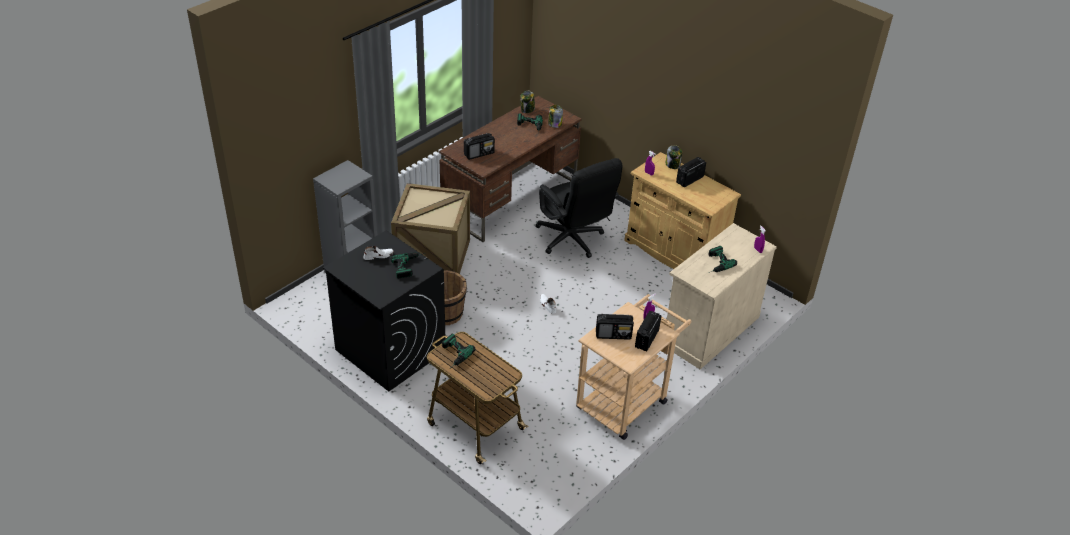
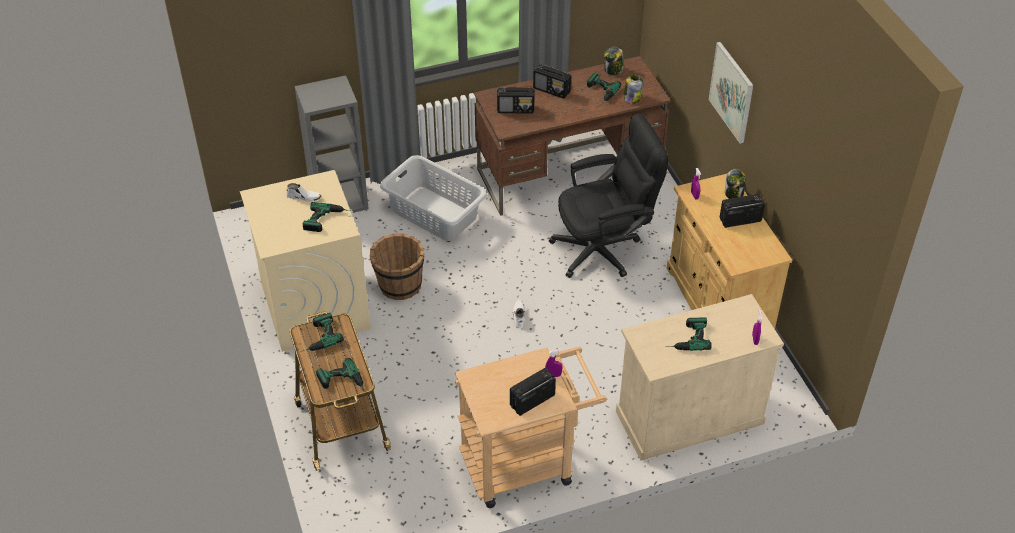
camera: 30 degrees right, 5 degrees up
black washing machine [323,230,445,392] -> beige washing machine [240,170,371,352]
crate [391,183,470,274] -> grey laundry basket [380,155,487,241]
black office chair [535,158,622,258] -> black office chair turned 105 degrees counterclockwise [549,114,668,278]
radio [596,313,634,340] -> radio moved to [533,64,571,99]
none -> power drill [316,358,365,391]
none -> picture [709,42,753,144]

